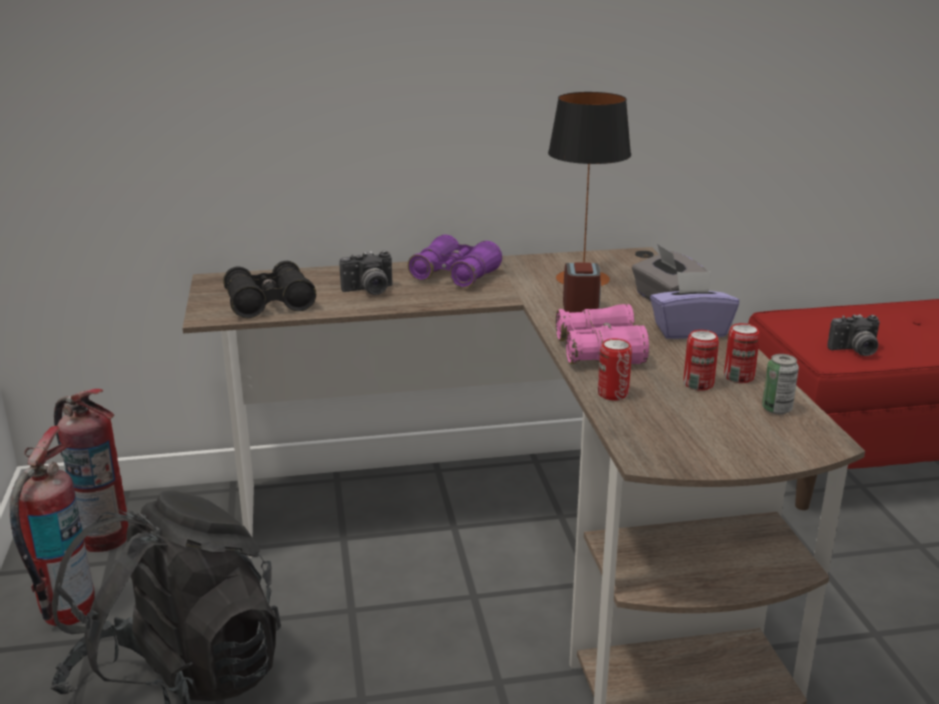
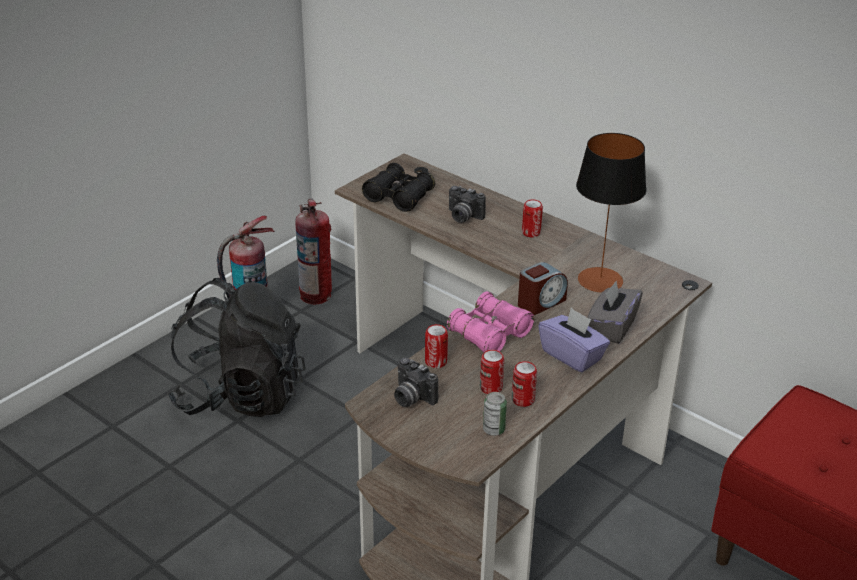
camera: 50 degrees right, 10 degrees up
purple binoculars [408,235,502,288] -> can [522,200,543,238]
camera [827,314,880,356] -> camera moved to [394,358,438,407]

